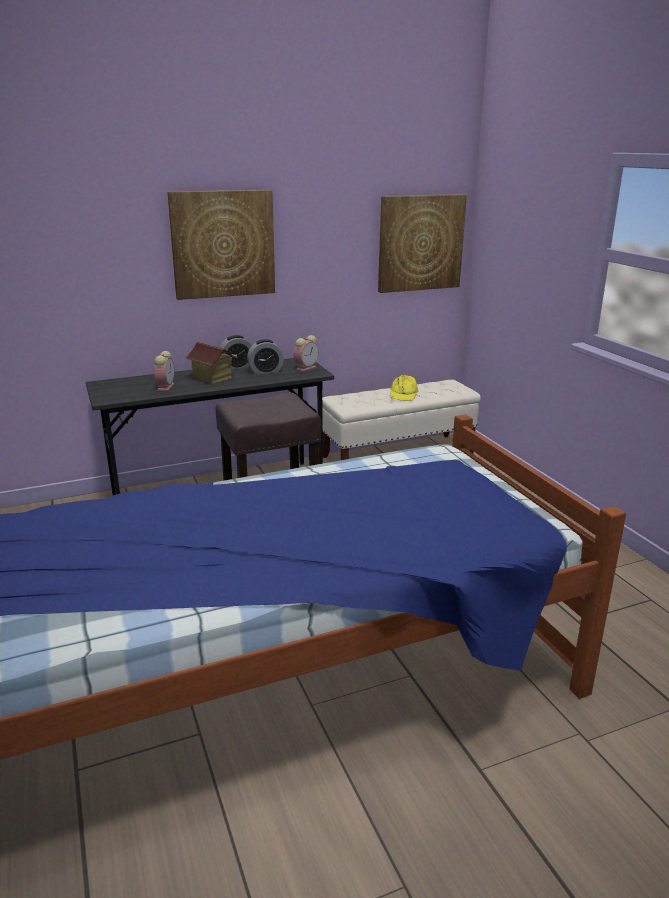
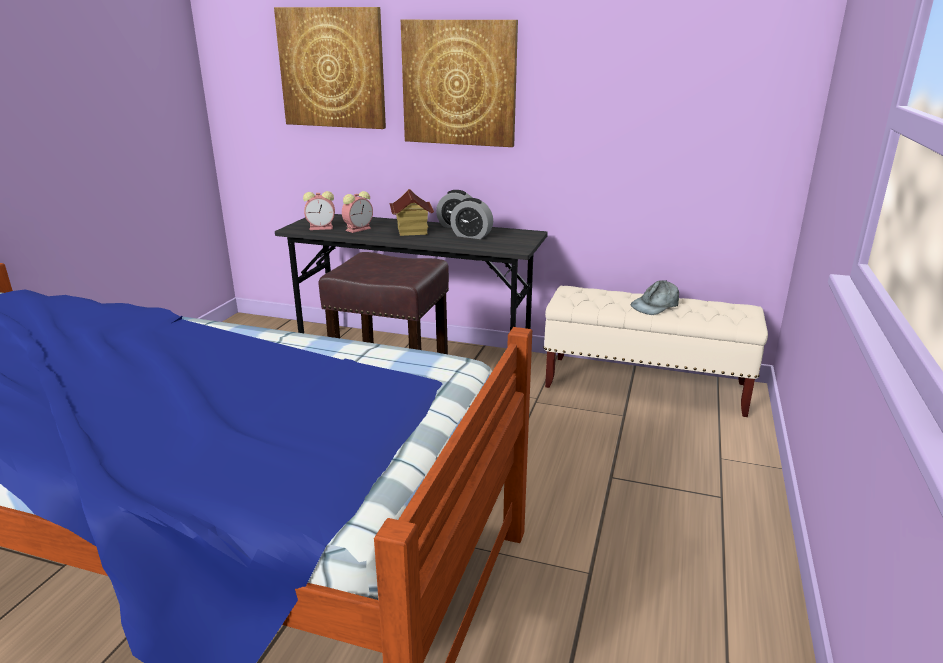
camera: 40 degrees right, 0 degrees up
alarm clock [294,335,319,371] -> alarm clock moved to [303,191,335,230]
picture [378,194,467,293] -> picture moved to [274,7,386,129]
yellow cap [390,375,418,401] -> grey cap [630,280,679,315]

